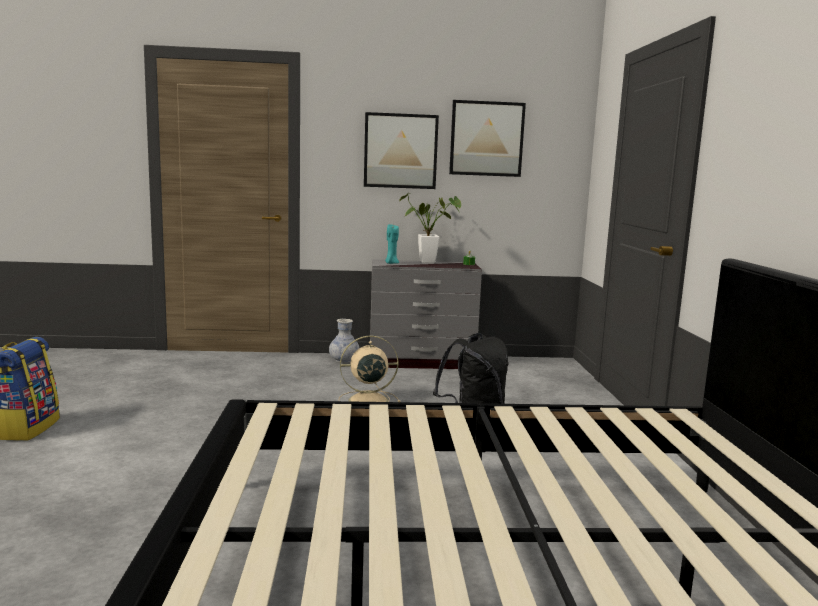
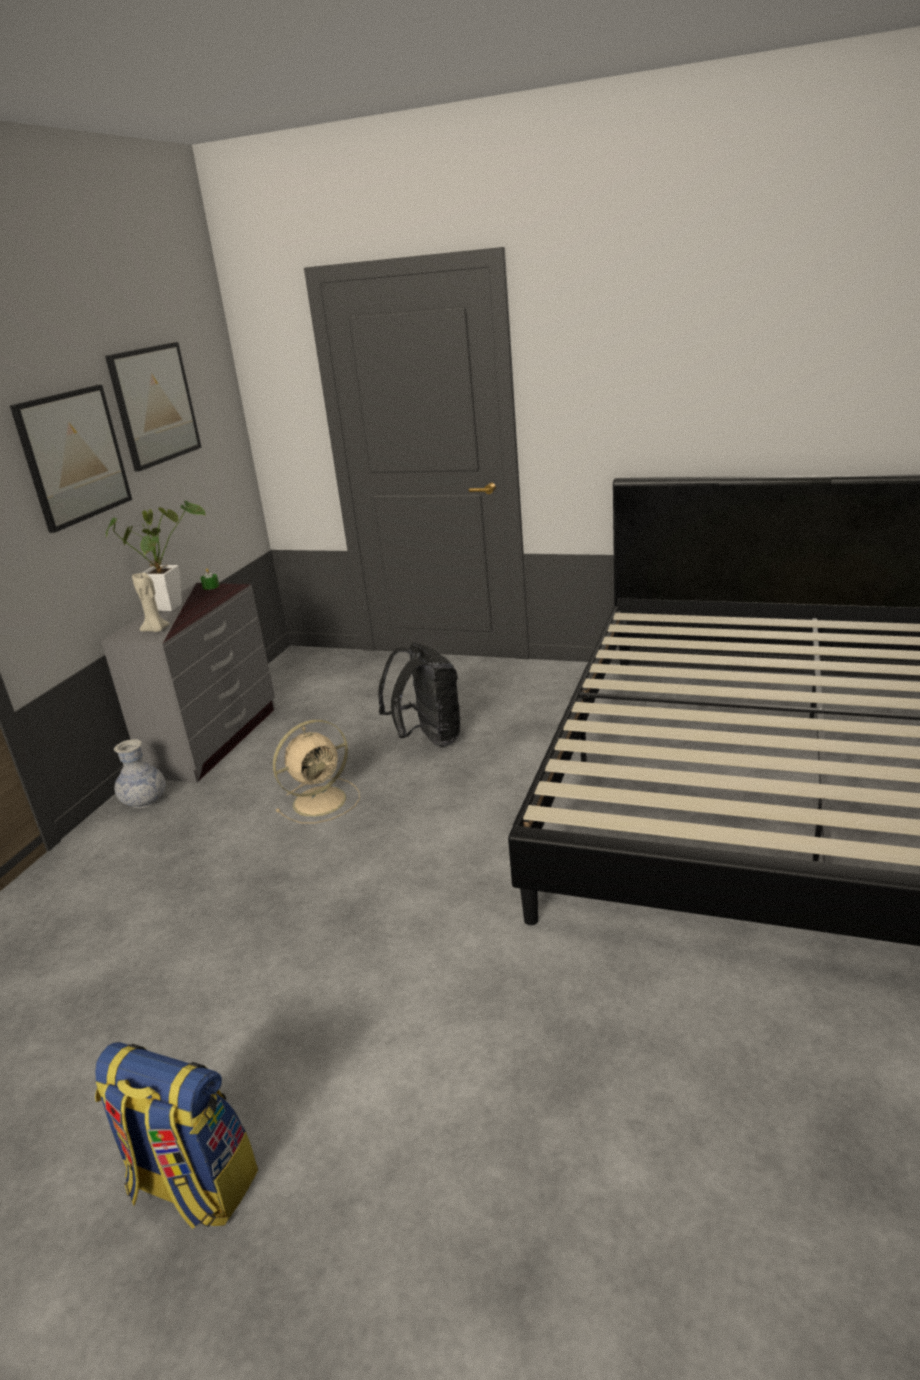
camera: 65 degrees left, 15 degrees up
beige fan [338,336,401,402] -> beige fan turned 135 degrees counterclockwise [273,720,360,823]
turquoise candle [385,224,399,264] -> beige candle [132,573,170,632]

